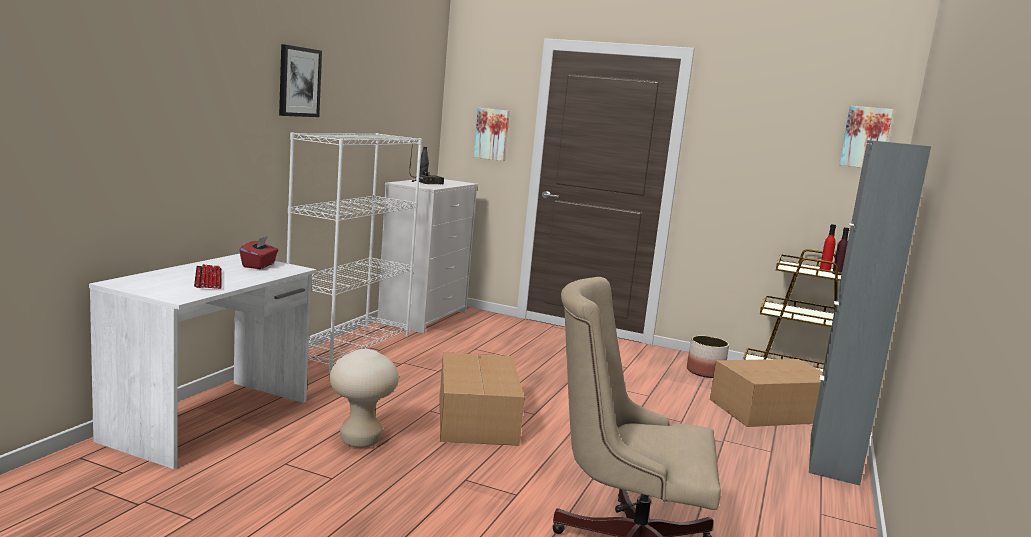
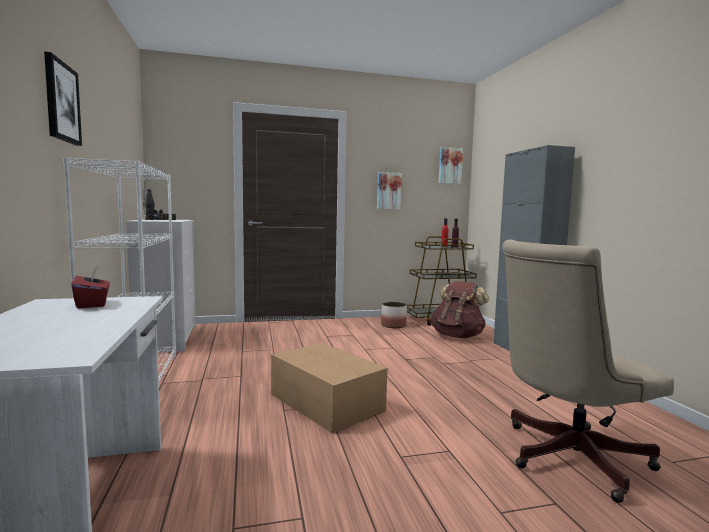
camera: 35 degrees left, 5 degrees down
keyboard [194,264,222,289] -> none
beige stool [330,349,399,448] -> none
picture [474,108,510,161] -> picture moved to [377,172,402,209]
cardboard box [710,359,823,427] -> brown backpack [430,281,489,338]

